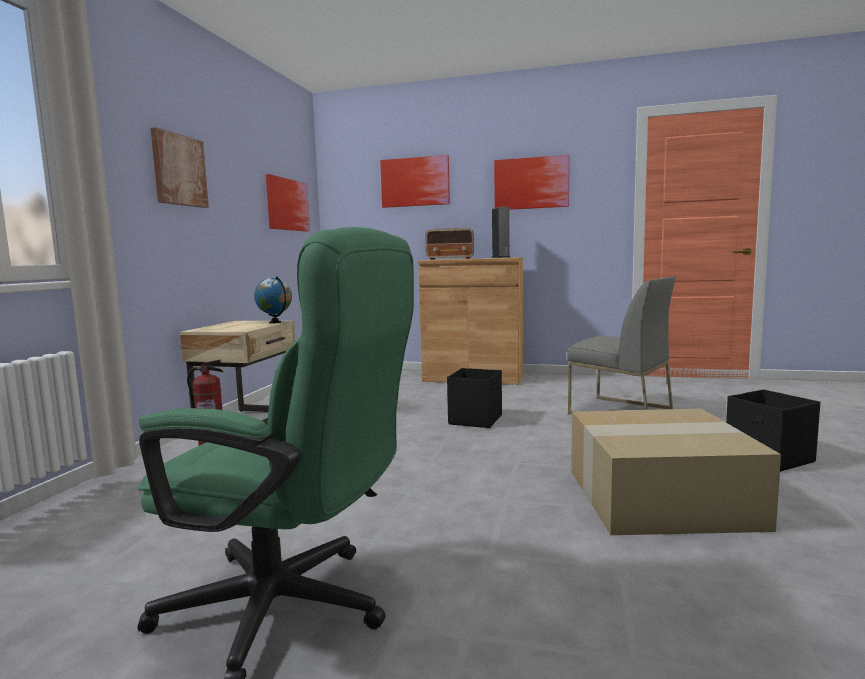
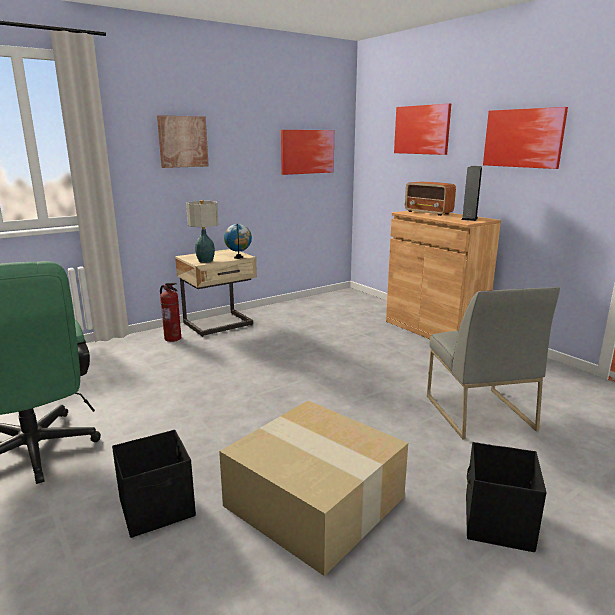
camera: 40 degrees right, 10 degrees up
black storage box [447,368,502,428] -> black storage box moved to [112,430,196,538]
none -> table lamp [186,200,219,263]

